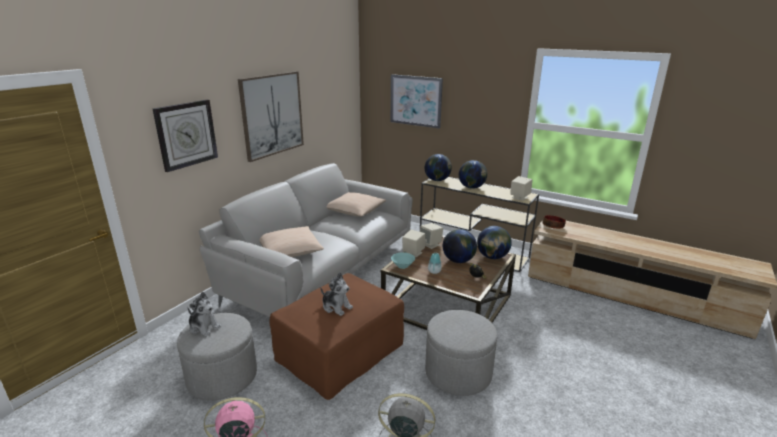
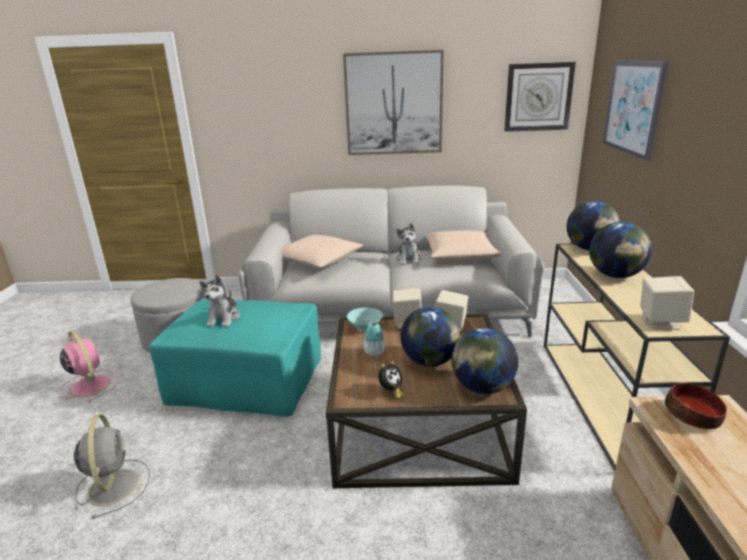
camera: 60 degrees right, 0 degrees up
wall clock [153,100,218,172] -> wall clock moved to [505,62,576,132]
plush toy [187,292,221,337] -> plush toy moved to [396,223,421,265]
brown ottoman [269,273,404,400] -> turquoise ottoman [149,298,321,417]
grey ottoman [425,310,497,396] -> none

